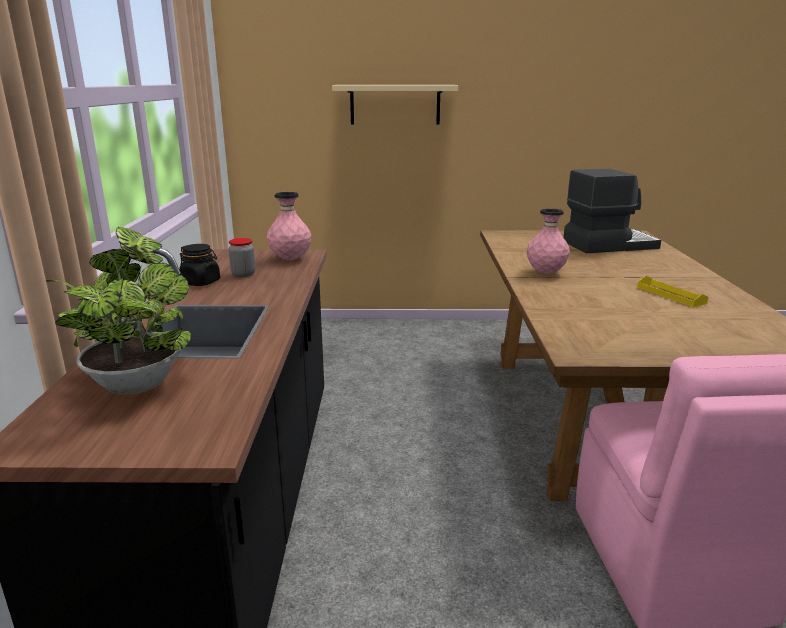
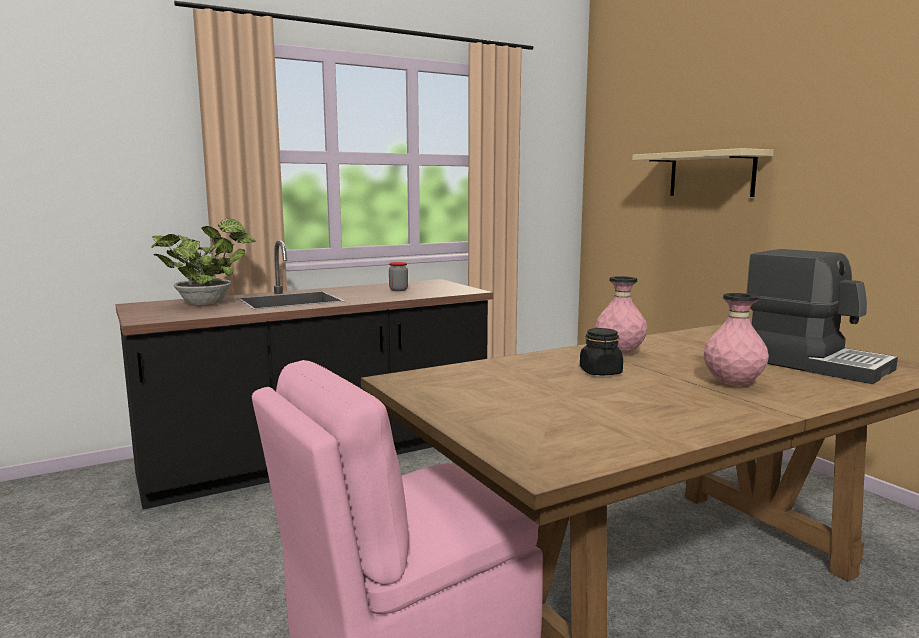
camera: 60 degrees right, 10 degrees down
black jar [179,244,220,286] -> black jar moved to [580,328,623,375]
pink vase [267,192,311,260] -> pink vase moved to [704,293,769,386]
yellow tray [637,276,708,307] -> none

